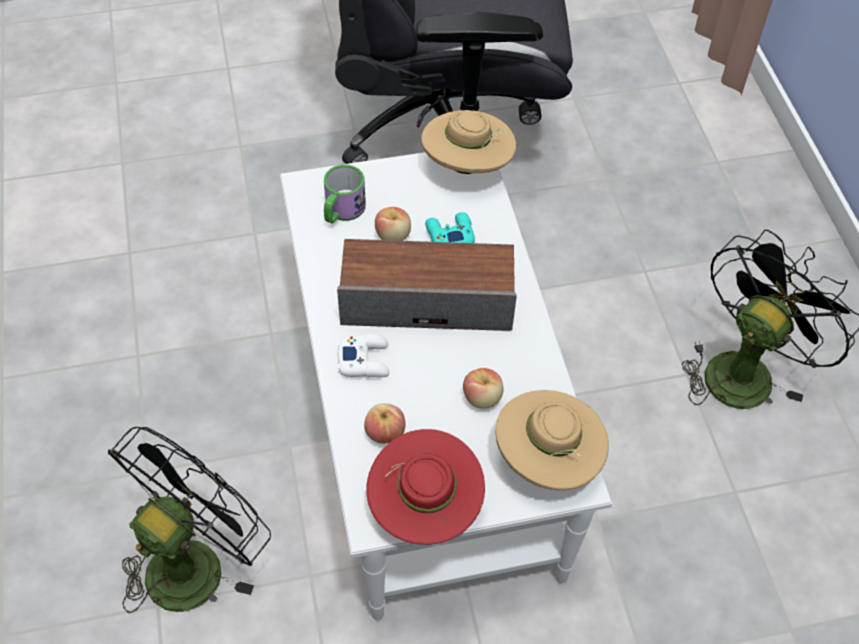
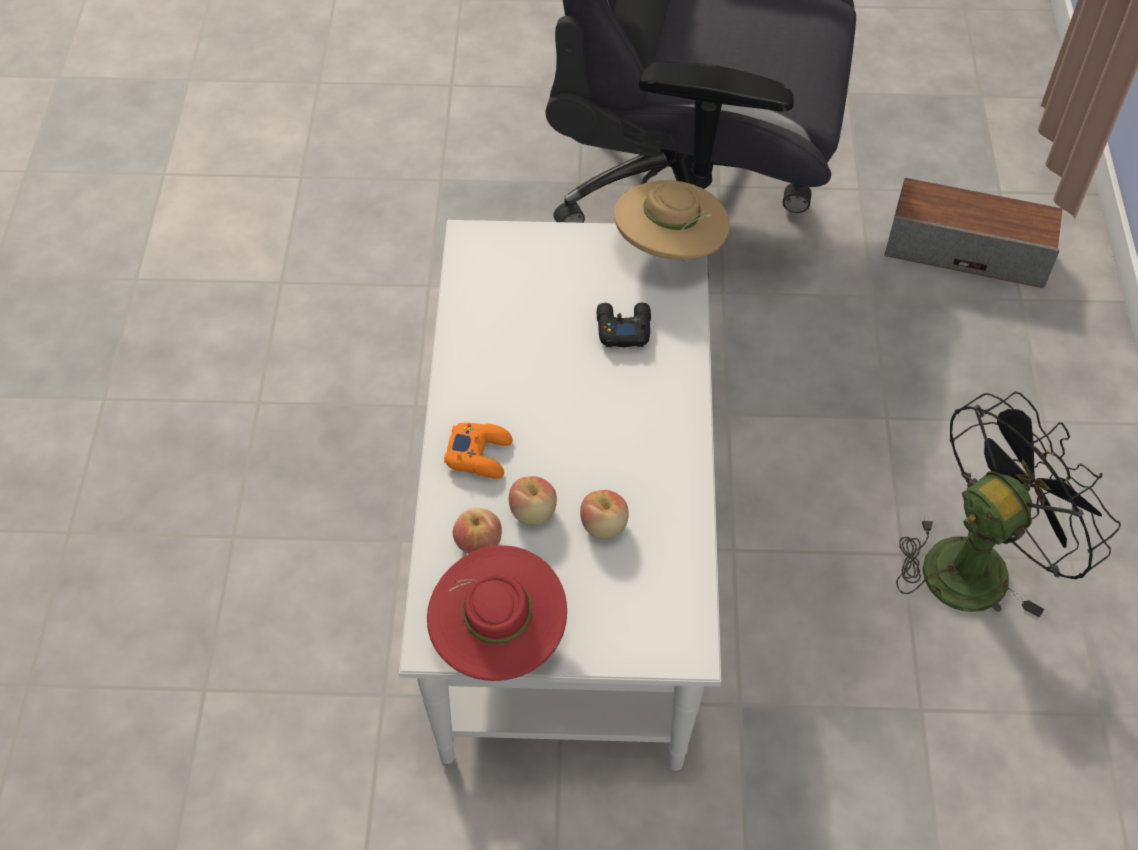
camera: 15 degrees right, 0 degrees up
black fan [108,427,271,613] -> none
mug [324,164,366,223] -> none
speaker [337,239,517,331] -> speaker moved to [885,178,1062,288]
white game controller [338,333,390,377] -> orange game controller [444,423,512,479]
apple [375,207,411,241] -> apple moved to [509,476,557,525]
turquoise game controller [425,212,475,243] -> black game controller [597,302,651,347]
beige hat [495,390,609,490] -> none

